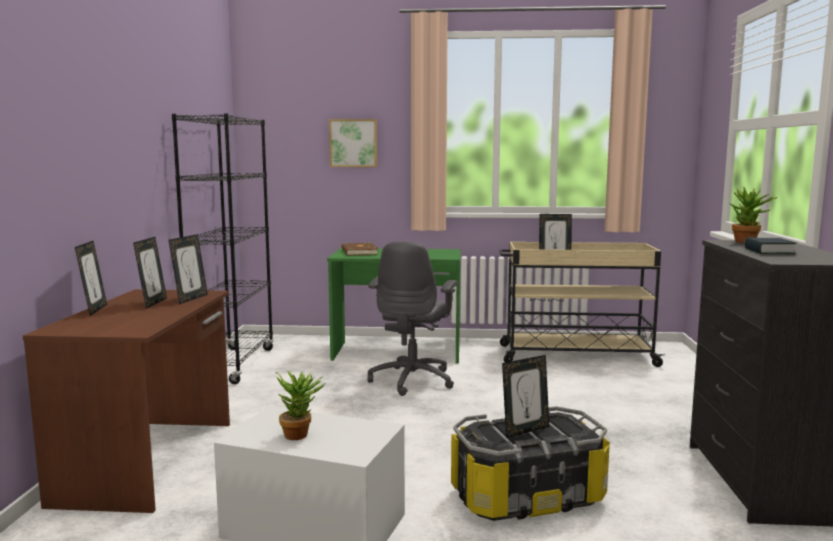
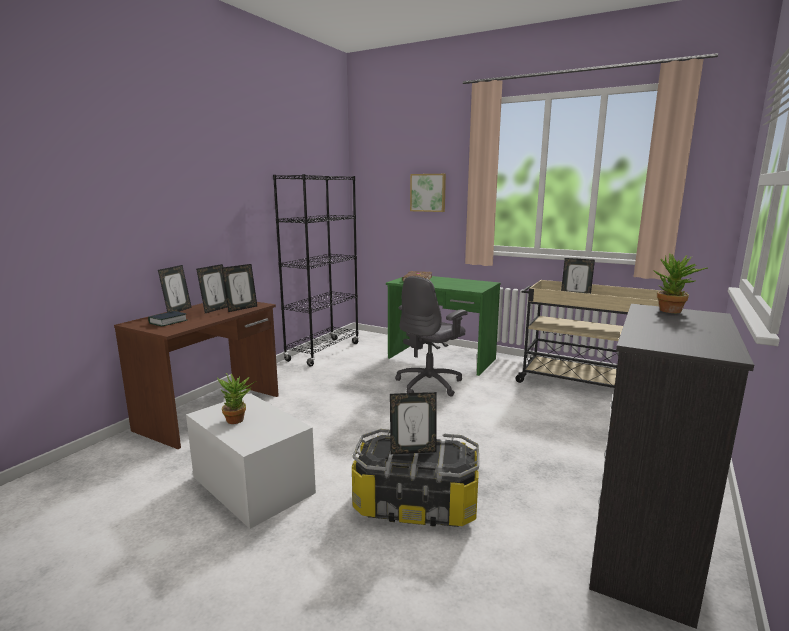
camera: 25 degrees right, 5 degrees up
book [744,238,797,254] -> book moved to [148,311,187,326]

